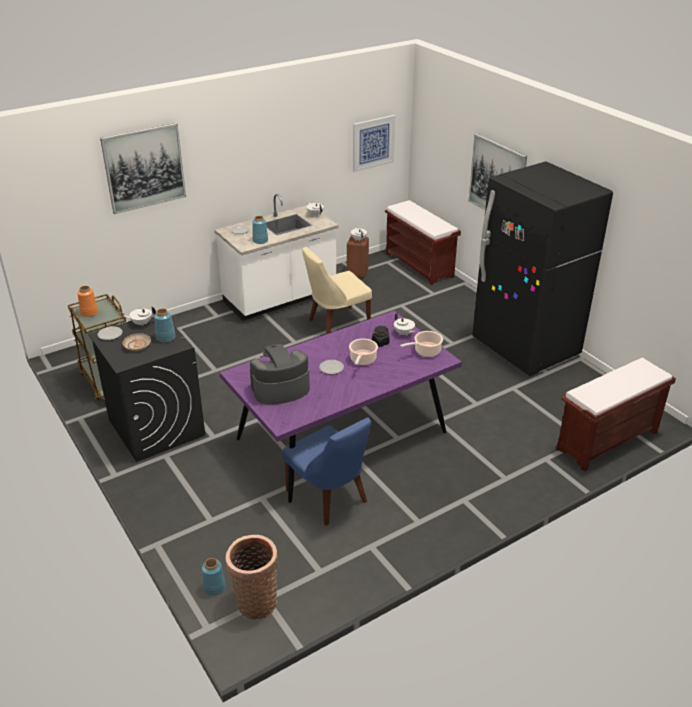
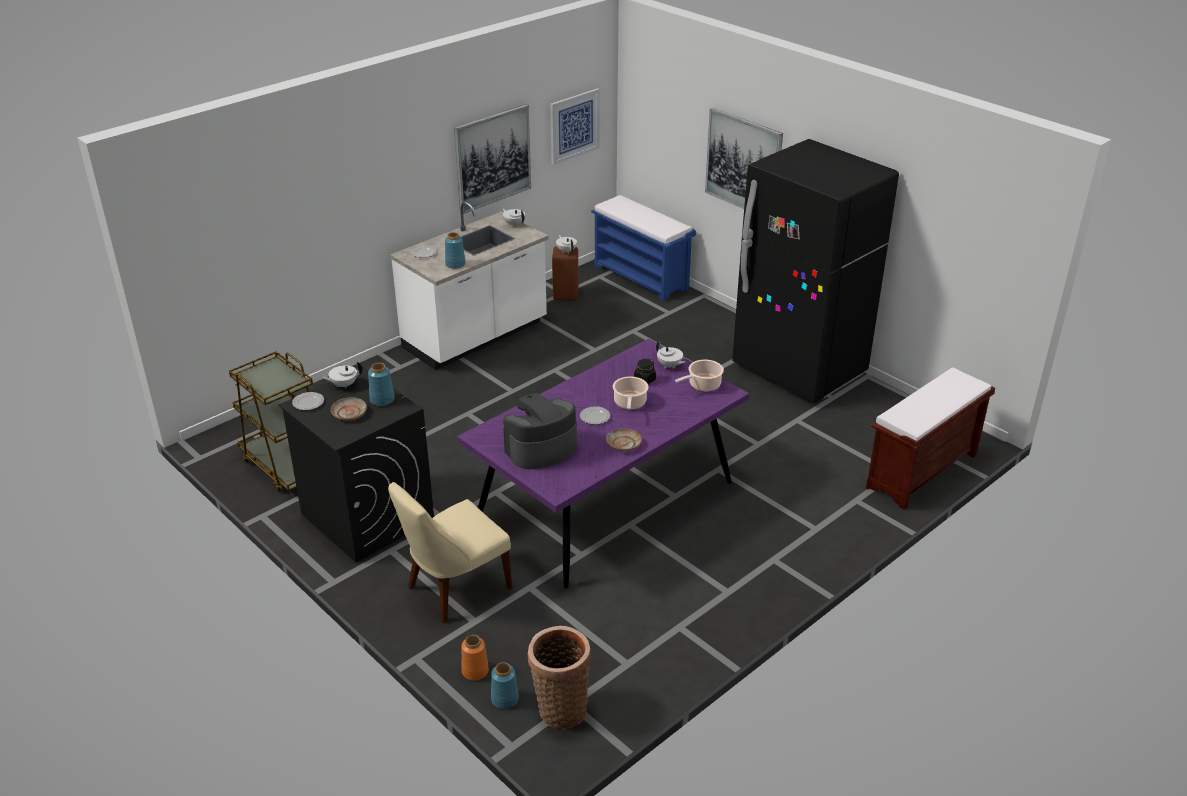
camera: 10 degrees left, 0 degrees up
orange vase [77,286,98,317] -> orange vase moved to [461,635,489,680]
picture [100,123,186,214] -> picture moved to [454,104,531,214]
blue chair [283,418,371,526] -> none
beige chair [302,247,372,334] -> beige chair moved to [388,482,512,623]
brown bench [385,200,461,285] -> blue bench [591,195,696,302]
none -> beige plate [606,428,642,451]

